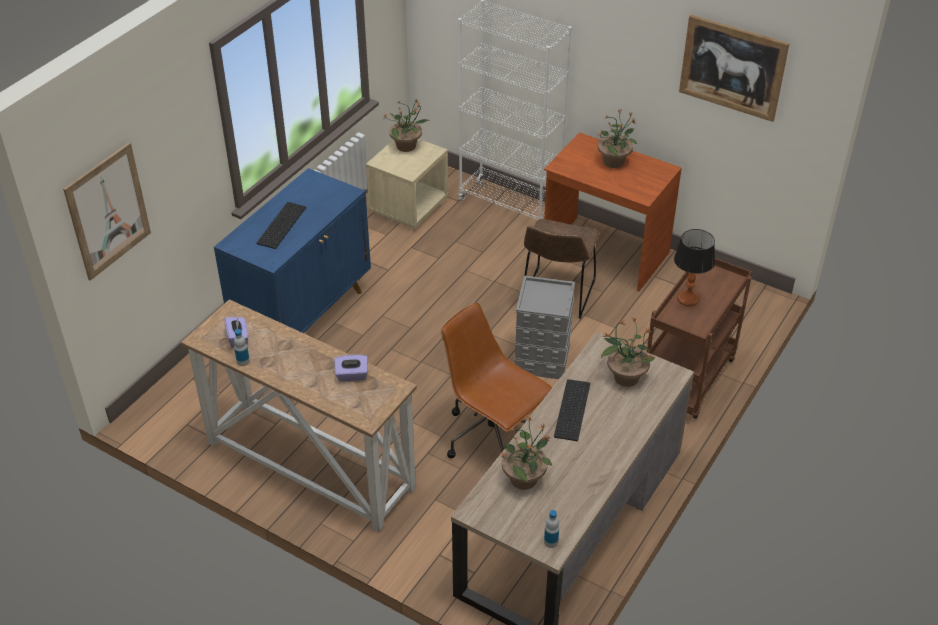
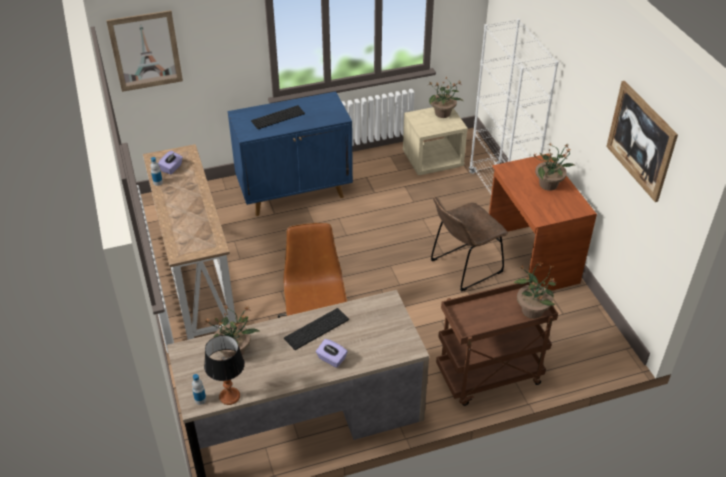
camera: 40 degrees right, 0 degrees up
purple tissue box [334,355,368,381] -> purple tissue box moved to [316,339,347,368]
grey storage box [514,276,575,379] -> none
potted plant [601,317,655,387] -> potted plant moved to [513,261,556,319]
table lamp [674,229,715,306] -> table lamp moved to [204,335,245,405]

